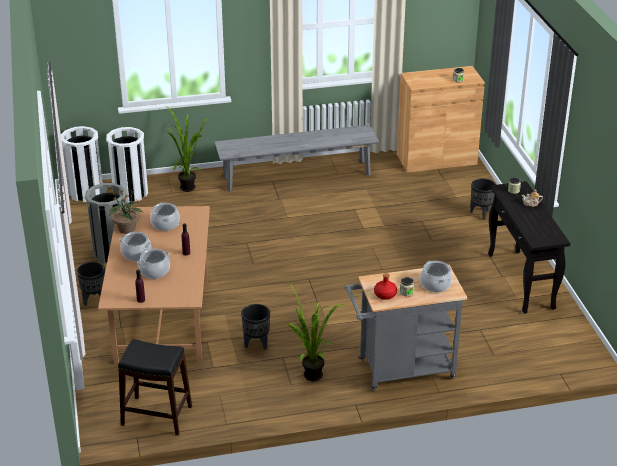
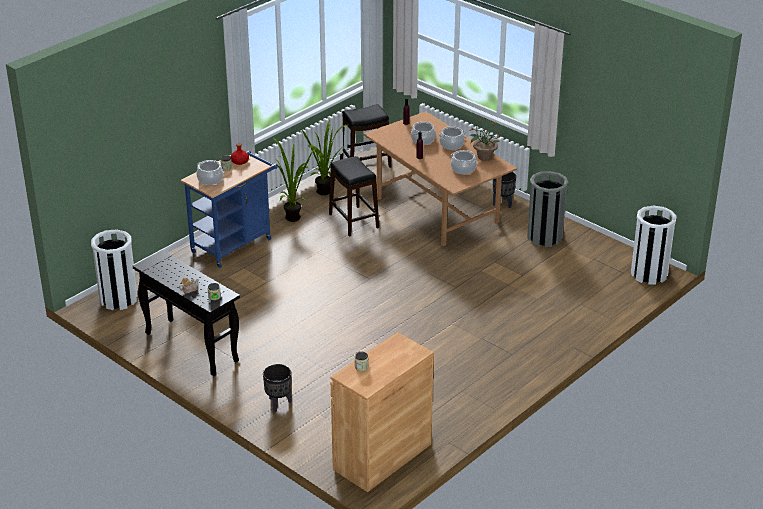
camera: 145 degrees right, 0 degrees up
white trash can [106,127,148,203] -> white trash can moved to [91,229,138,310]
potted plant [165,106,208,192] -> potted plant moved to [301,121,347,195]
grey bench [214,125,379,192] -> none
black planter [241,304,270,350] -> black stool [329,156,379,237]
grey cart [345,265,468,391] -> blue cart [181,151,278,268]

